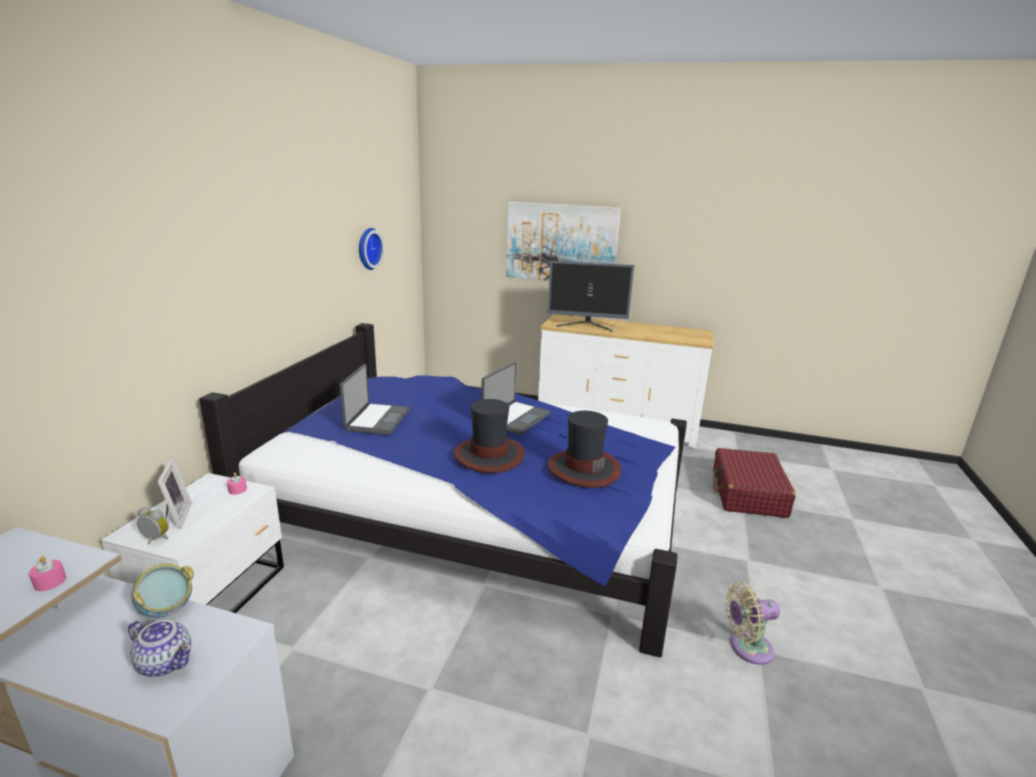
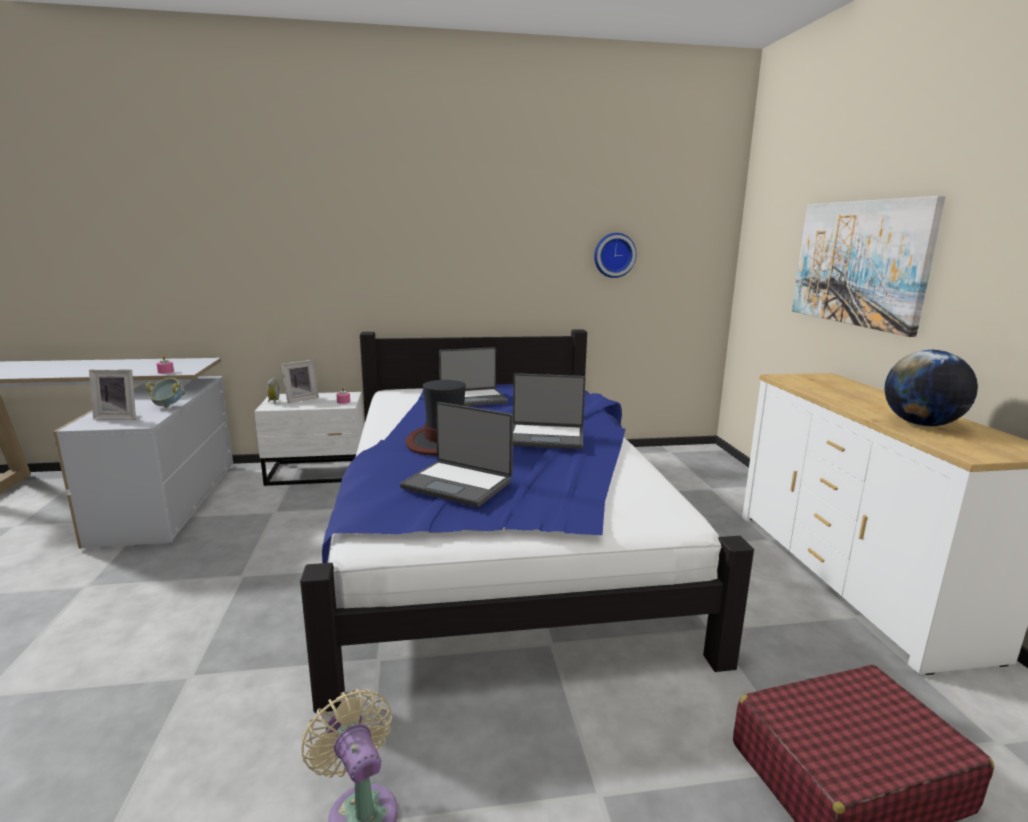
camera: 65 degrees right, 5 degrees down
teapot [128,620,191,677] -> picture frame [89,369,136,420]
hat [547,411,621,488] -> laptop [400,402,513,507]
monitor [548,261,634,332] -> none
none -> globe [884,350,978,426]

